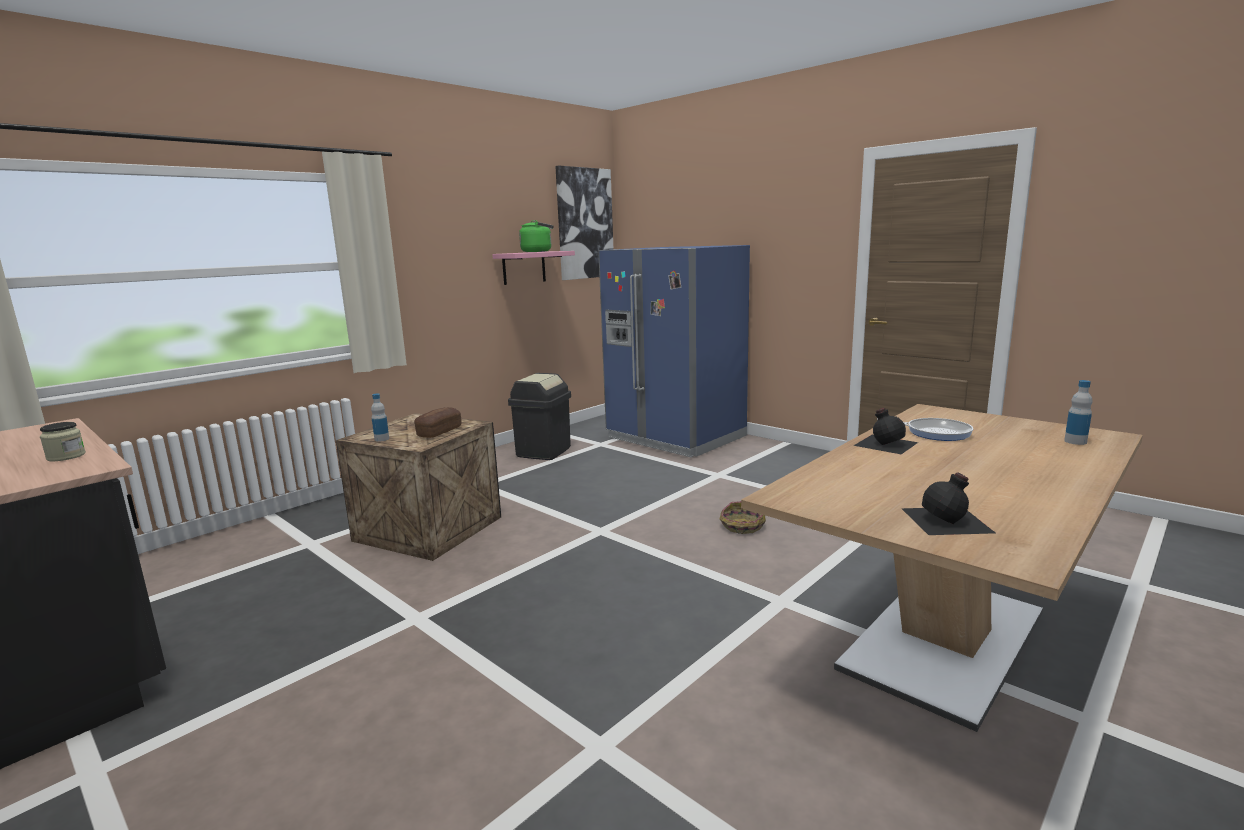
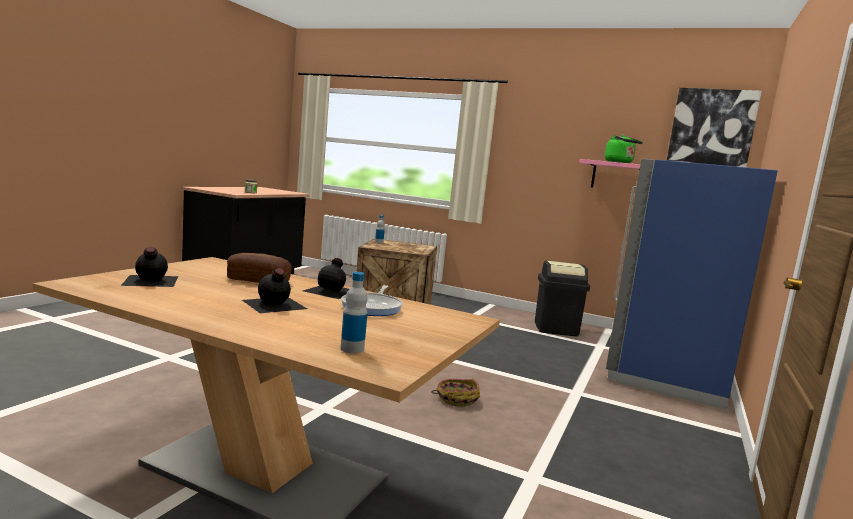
camera: 70 degrees right, 5 degrees down
bread [414,407,462,438] -> bread moved to [227,253,292,283]
none -> black bottle [242,268,307,313]

